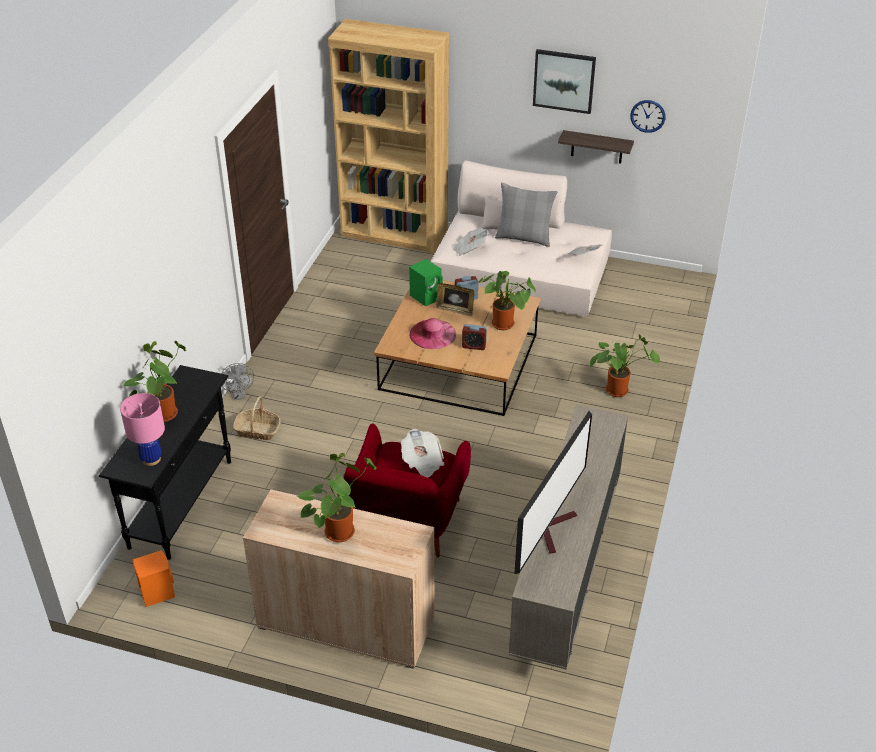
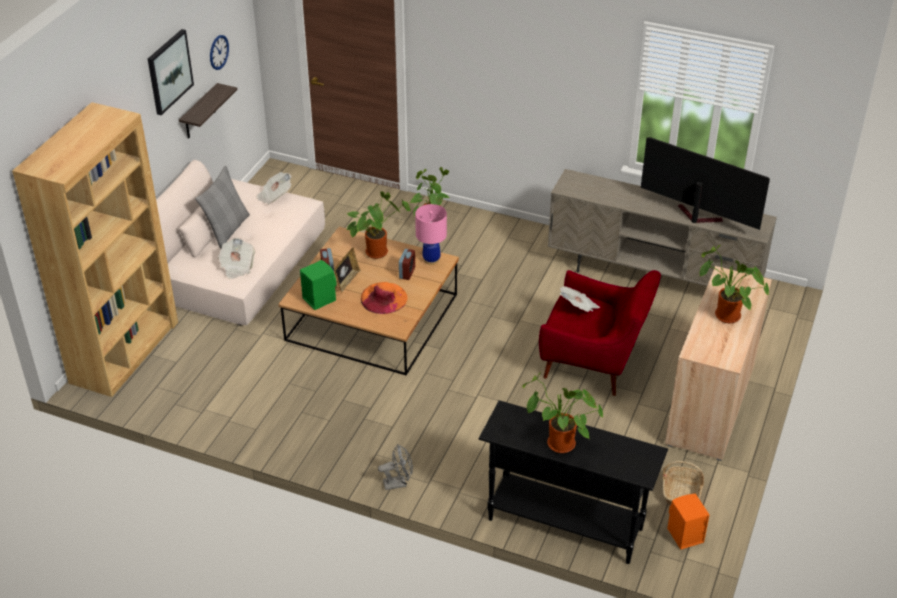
camera: 85 degrees left, 0 degrees up
pink table lamp [120,393,165,466] -> pink table lamp moved to [415,204,447,265]
basket [233,396,281,440] -> basket moved to [663,461,704,505]
pink hat [409,318,456,349] -> orange hat [361,282,407,314]

